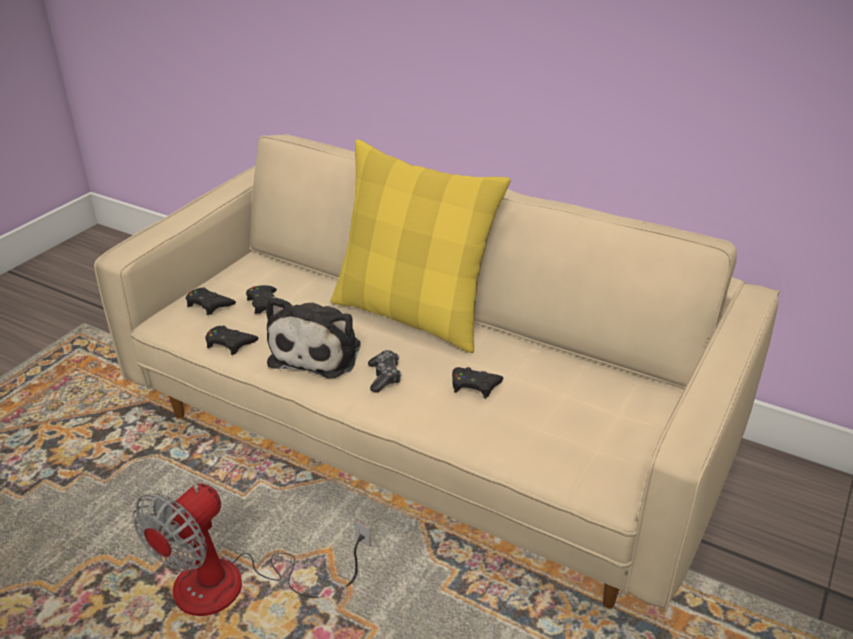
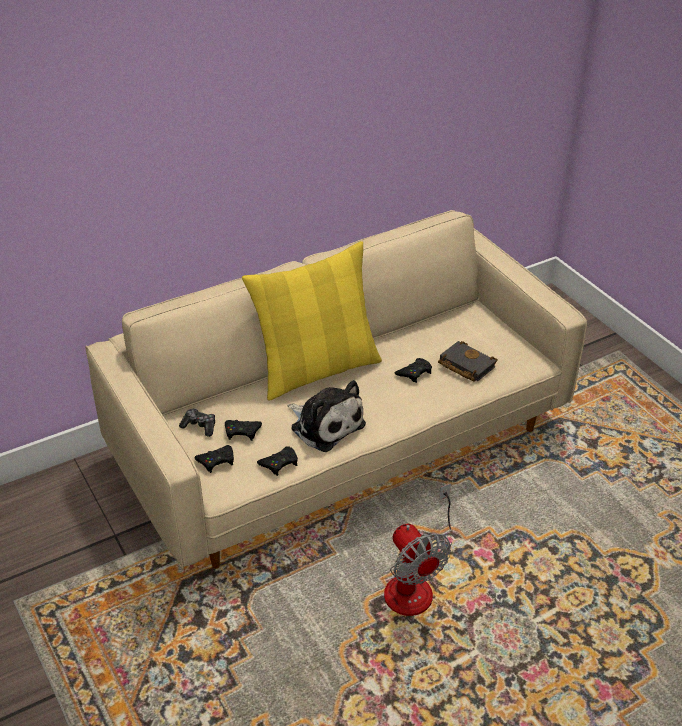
camera: 60 degrees left, 5 degrees up
game controller [368,350,401,392] -> game controller moved to [179,408,215,437]
none -> black book [438,341,497,382]

